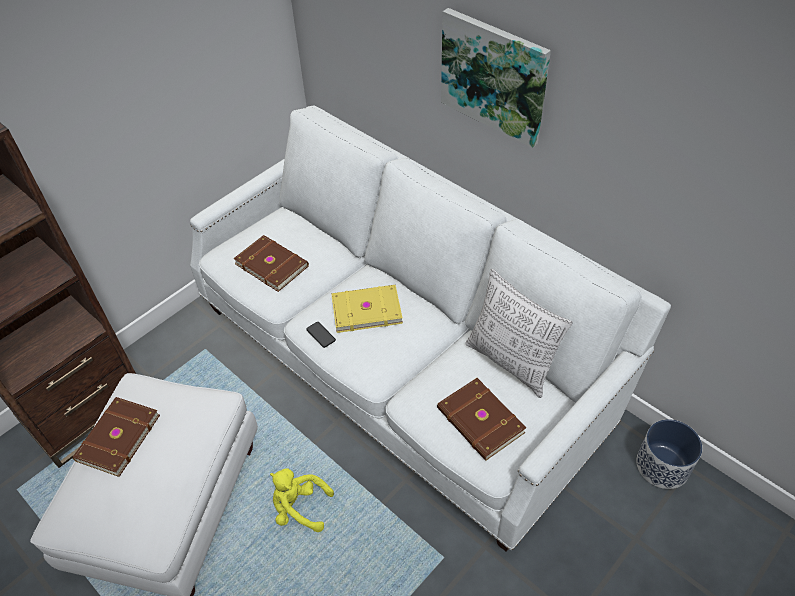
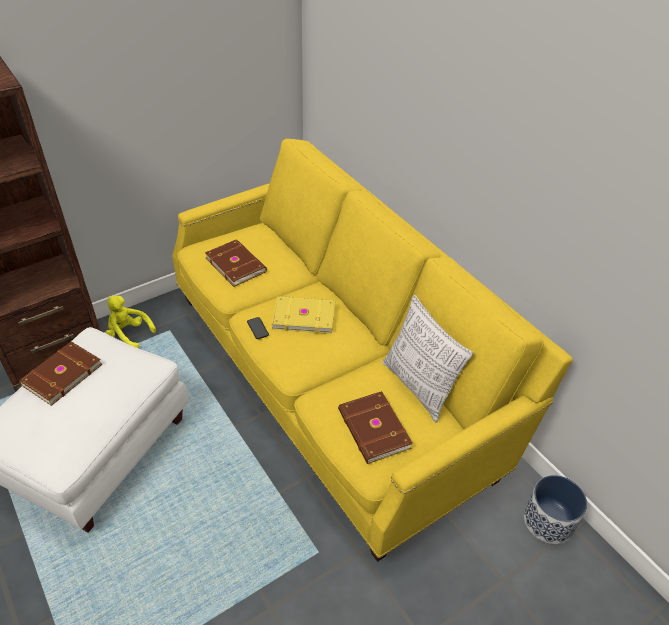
camera: 10 degrees right, 5 degrees down
white sofa [190,106,671,552] -> yellow sofa [172,139,573,562]
yellow plush toy [270,468,334,532] -> yellow plush toy moved to [105,295,156,349]
picture [441,8,551,148] -> none

